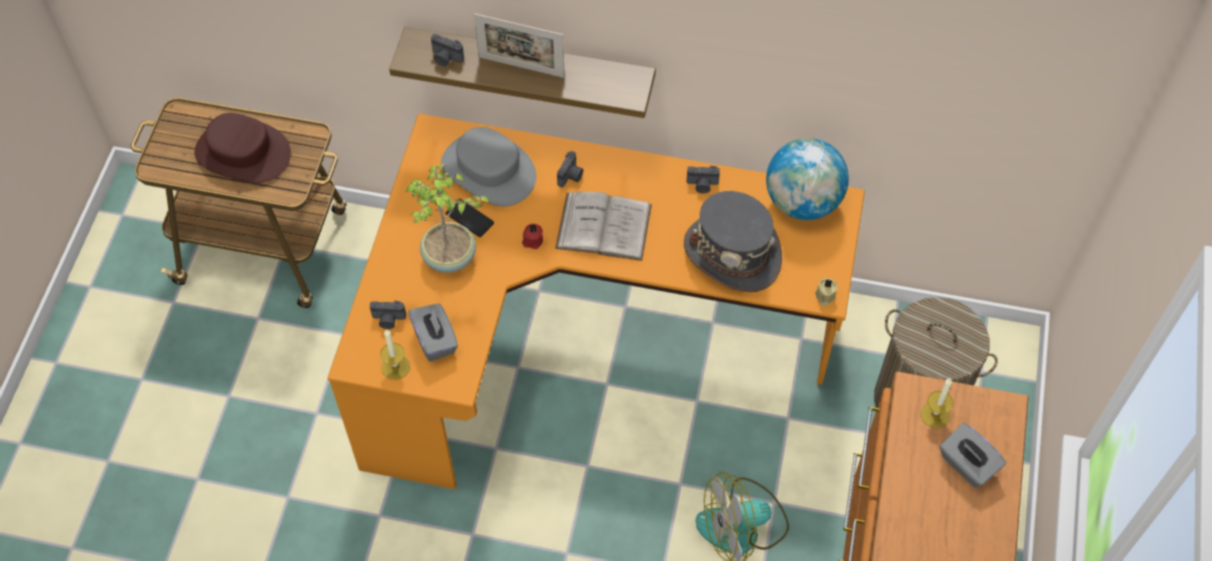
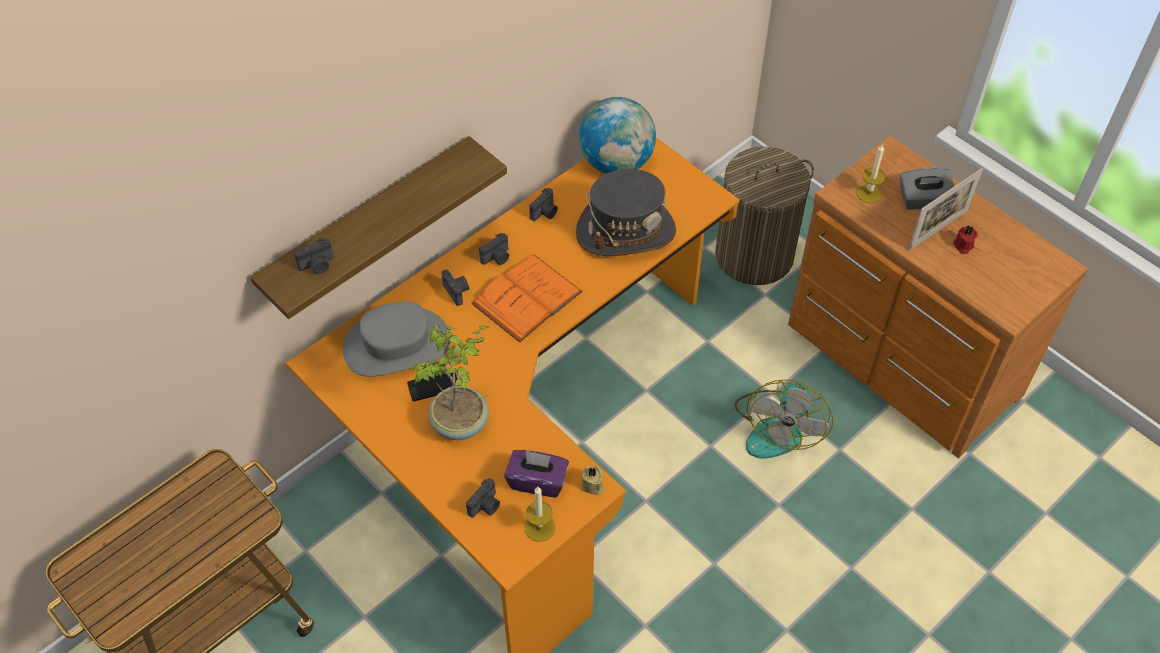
camera: 55 degrees left, 5 degrees down
brown hat [194,113,291,183] -> none
grey tissue box [408,303,458,362] -> purple tissue box [504,450,569,497]
picture frame [474,13,565,78] -> picture frame moved to [908,168,983,251]
red candle [522,224,543,249] -> red candle moved to [953,225,978,254]
white book [555,192,652,261] -> orange book [471,254,582,343]
beige candle [815,278,838,306] -> beige candle moved to [581,465,604,495]
none -> camera [479,233,509,265]

